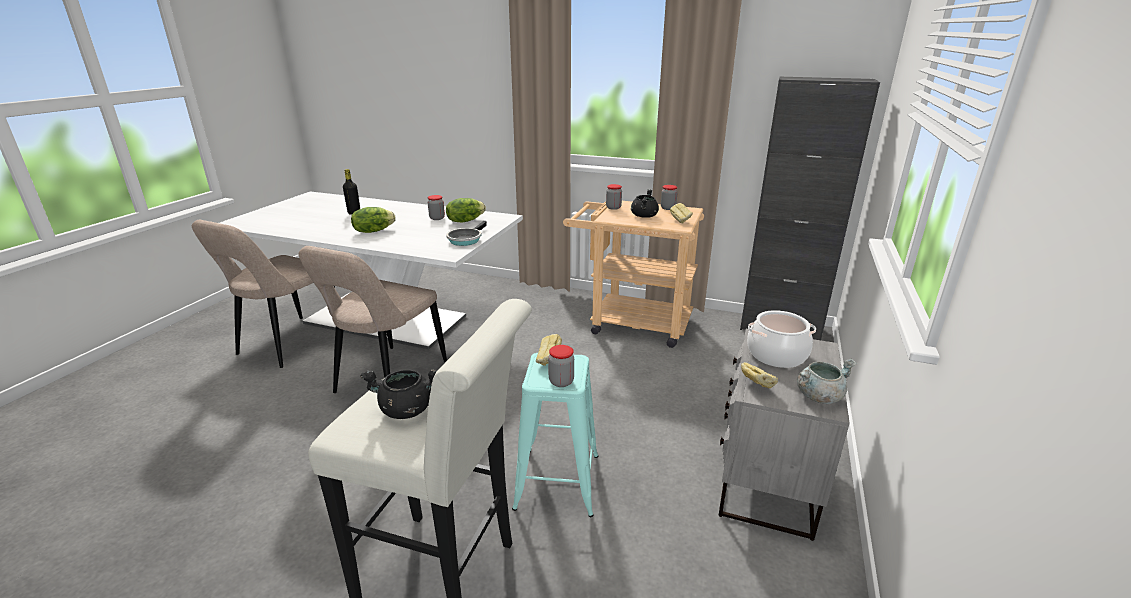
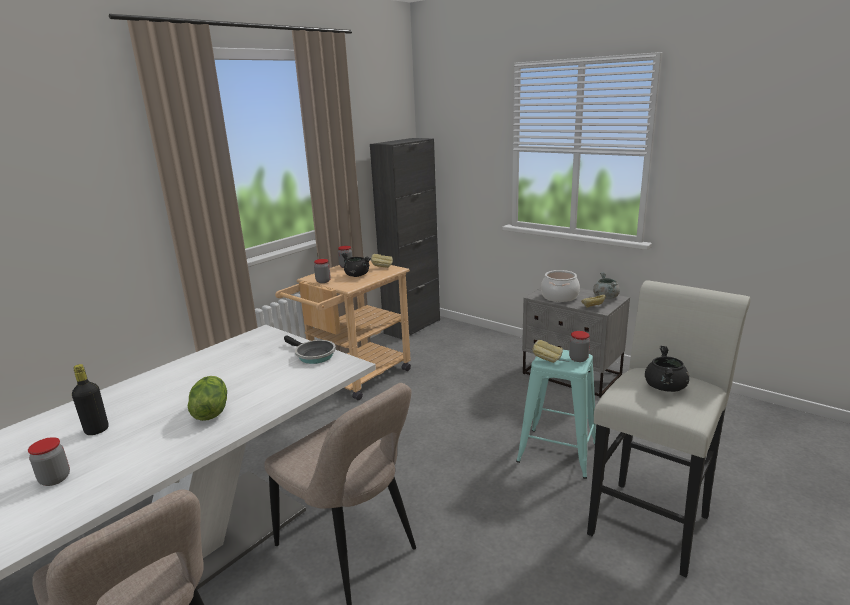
camera: 70 degrees left, 5 degrees down
jar [428,195,445,220] -> jar moved to [28,437,70,486]
lettuce [446,198,486,222] -> none

